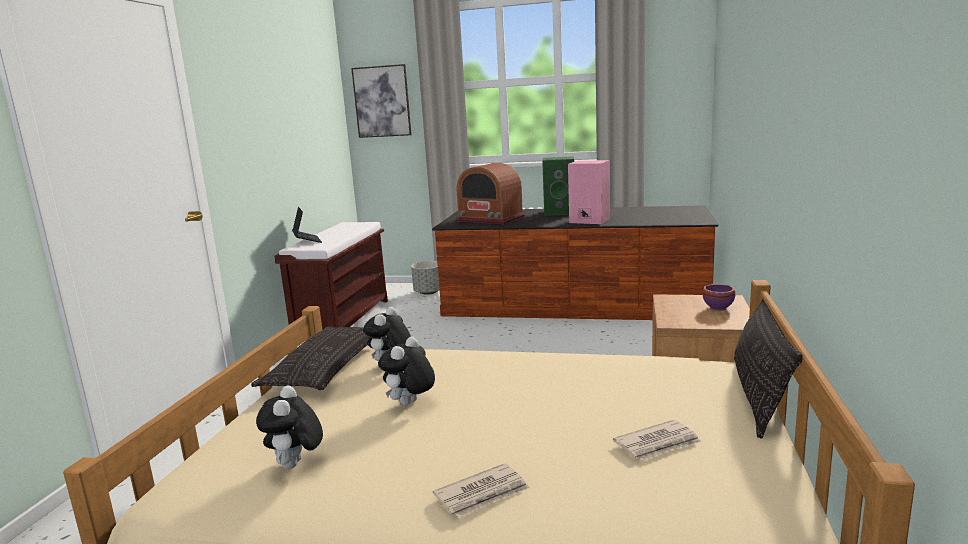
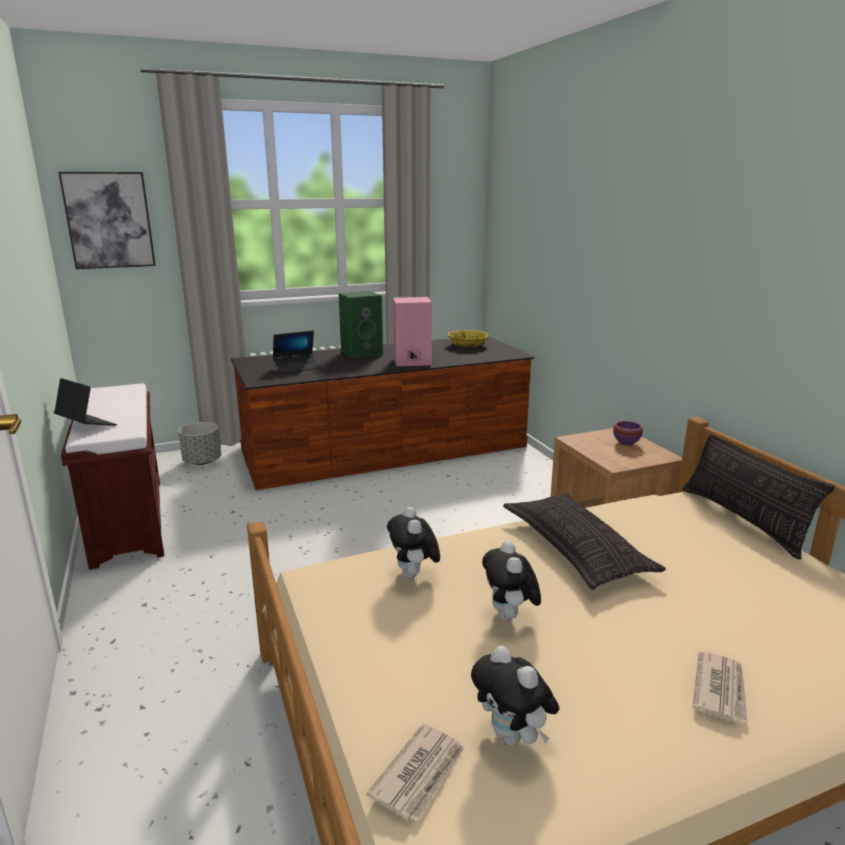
camera: 35 degrees left, 5 degrees up
pillow [251,326,370,390] -> pillow moved to [503,493,666,590]
radio [456,163,525,224] -> laptop [273,331,321,374]
newspaper [613,420,701,461] -> newspaper moved to [366,724,464,821]
none -> yellow bowl [447,330,489,348]

